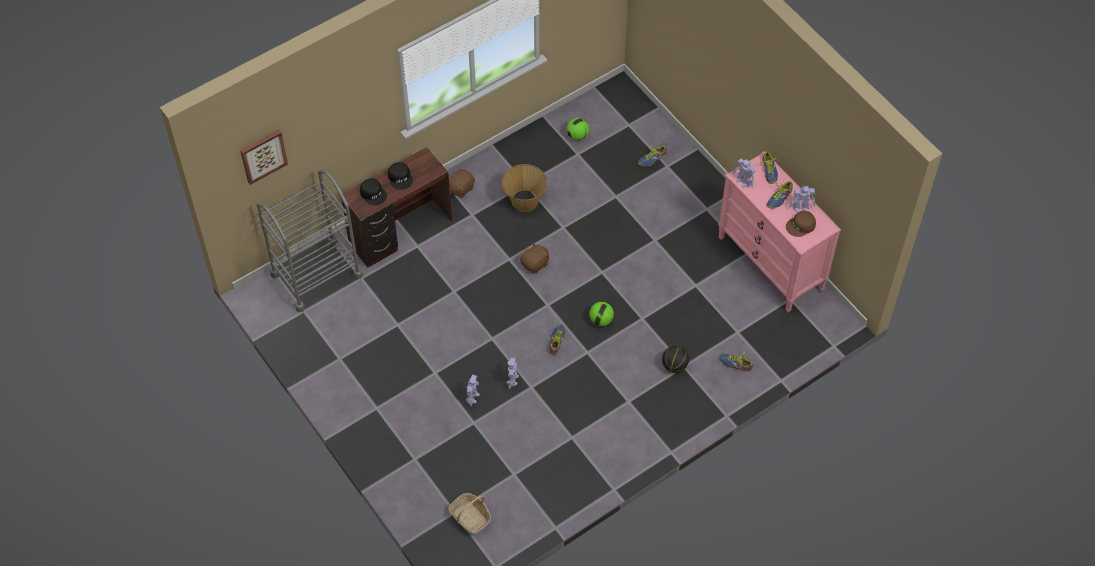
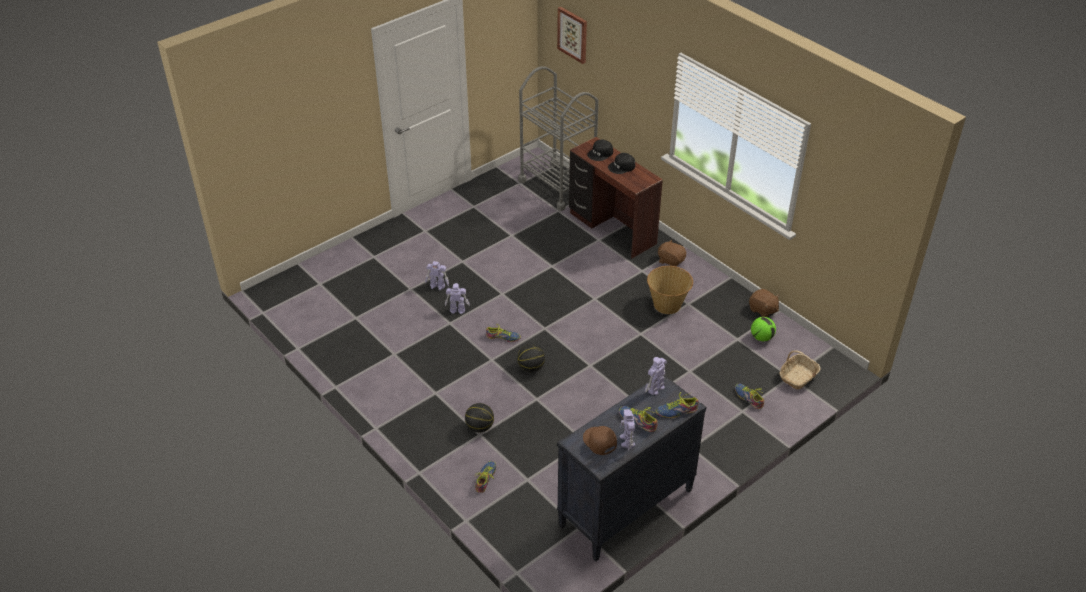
camera: 85 degrees right, 15 degrees down
basket [448,493,491,534] -> basket moved to [779,350,821,389]
brown plush toy [520,242,550,274] -> brown plush toy moved to [749,289,779,317]
football [589,302,614,326] -> basketball [517,344,545,372]
pink dresser [718,151,841,312] -> black dresser [557,375,706,561]

